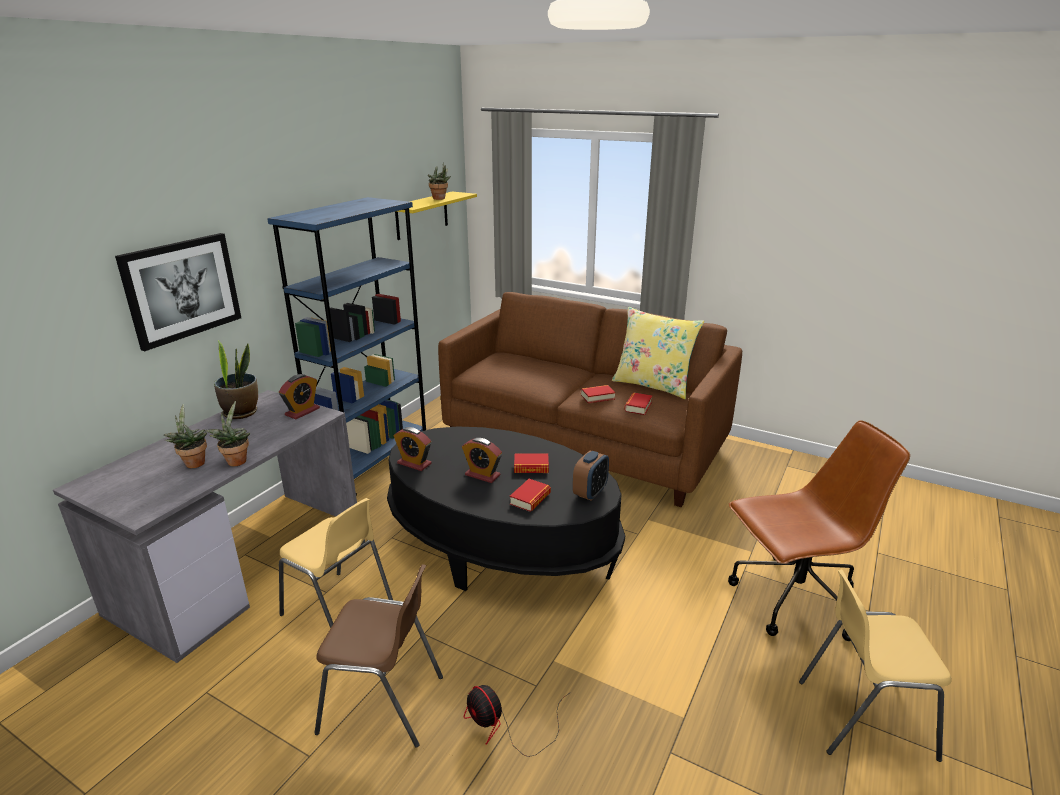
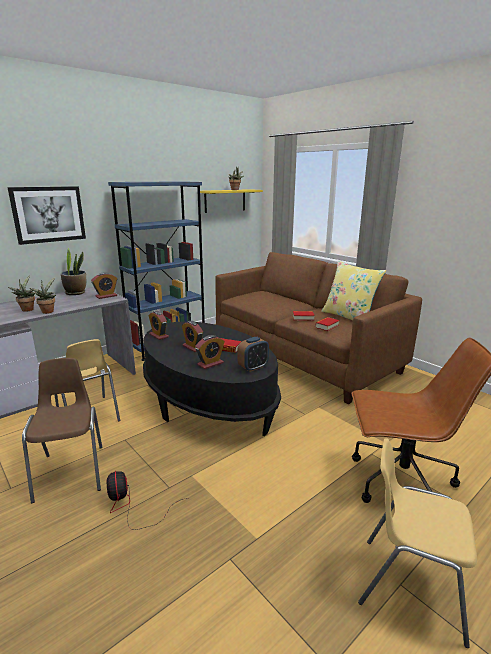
camera: 20 degrees right, 5 degrees down
brown chair [314,564,443,748] -> brown chair turned 135 degrees counterclockwise [22,358,102,503]
book [510,479,551,512] -> alarm clock [195,335,225,369]

